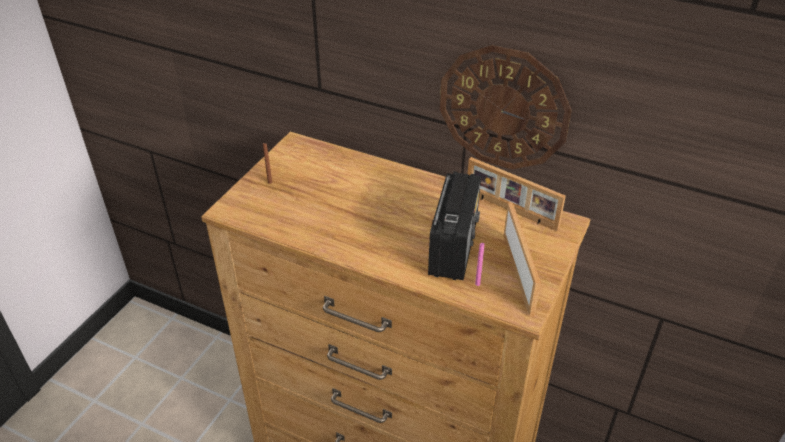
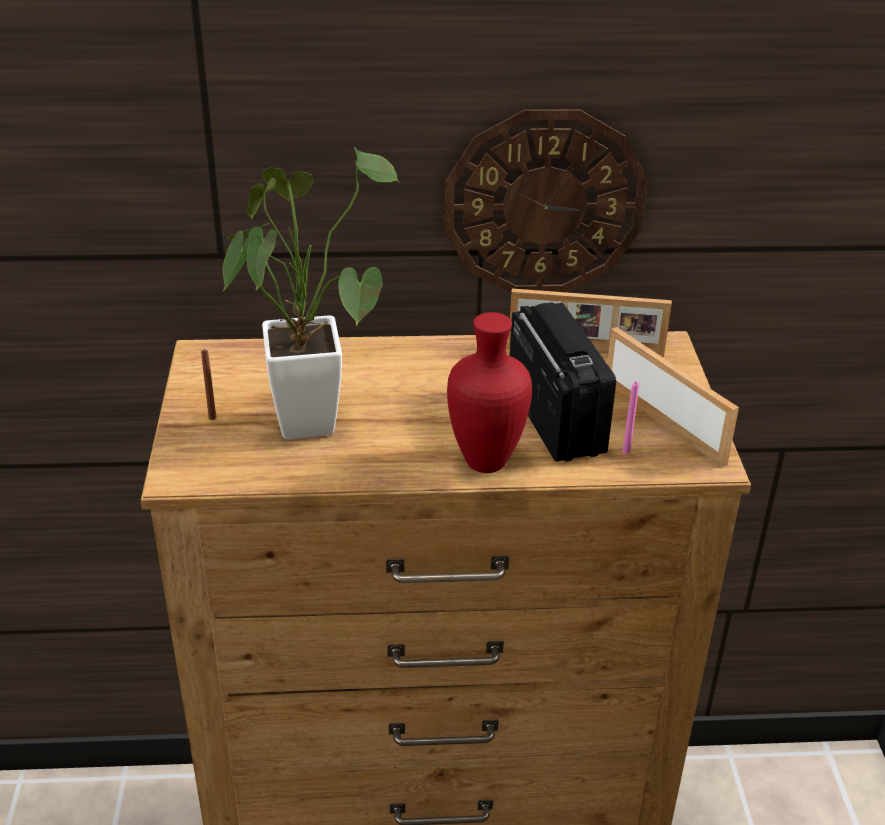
camera: 30 degrees left, 5 degrees down
none -> potted plant [223,146,400,439]
none -> red vase [447,312,532,473]

